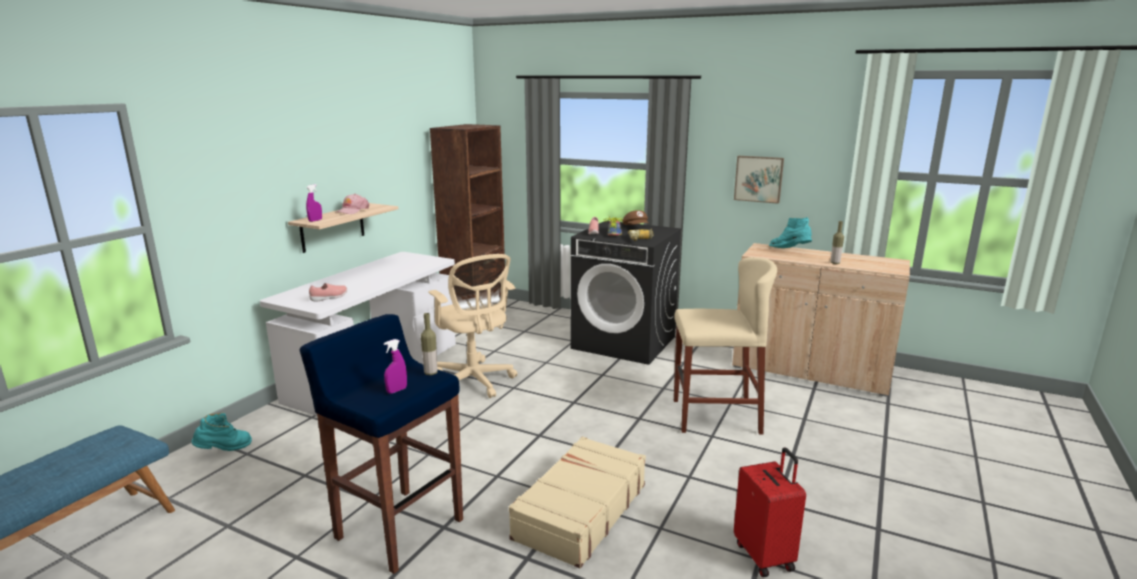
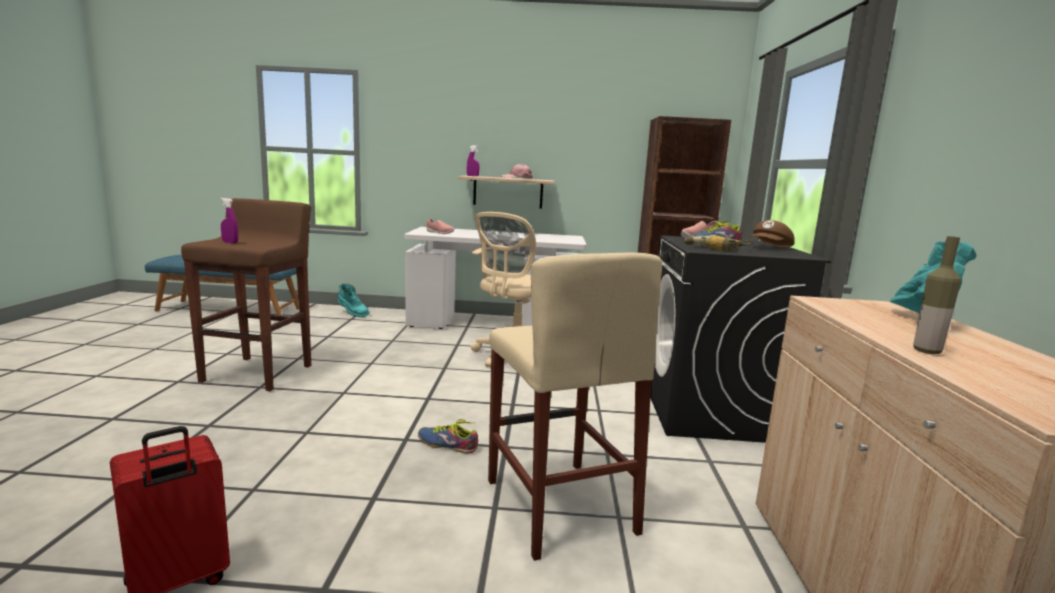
camera: 65 degrees right, 5 degrees down
blue stool [299,314,463,574] -> brown stool [181,198,311,391]
bottle [421,313,438,375] -> none
beige suitcase [509,436,646,568] -> none
picture [734,156,784,204] -> none
none -> shoe [418,419,478,454]

